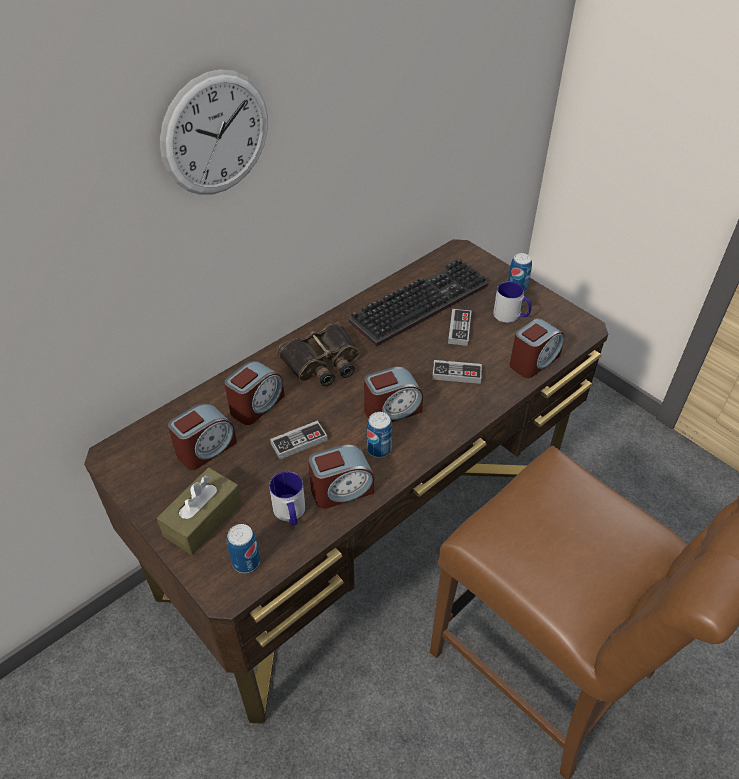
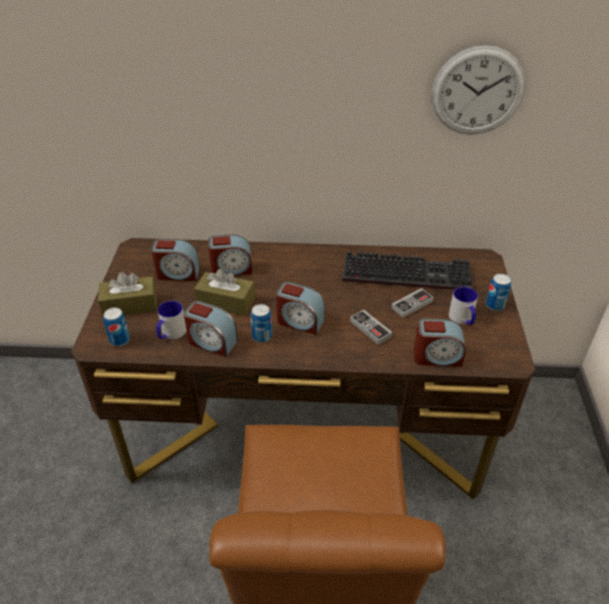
camera: 45 degrees right, 5 degrees down
wall clock [160,69,268,195] -> wall clock moved to [432,45,526,135]
game controller [270,420,327,459] -> brown tissue box [194,268,255,316]
binoculars [277,322,360,387] -> none

